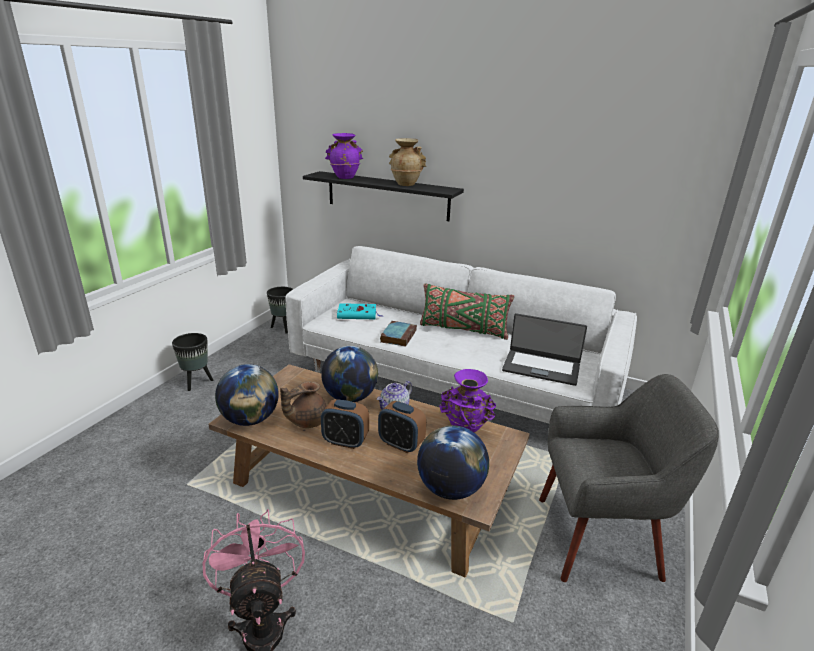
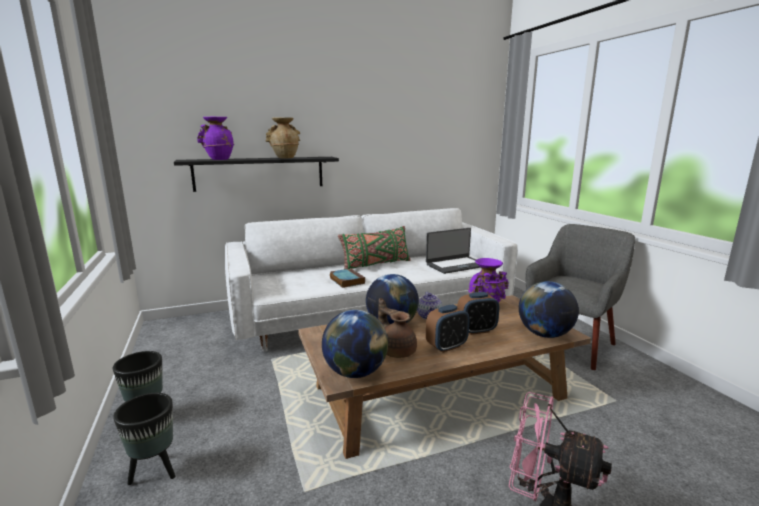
camera: 45 degrees left, 10 degrees down
black planter [267,287,293,334] -> black planter moved to [113,393,175,485]
brown teapot [280,381,326,428] -> brown teapot turned 135 degrees clockwise [378,298,417,358]
turquoise book [337,303,383,319] -> none

